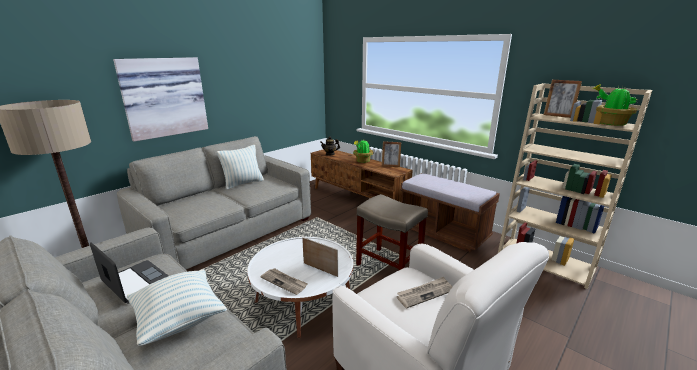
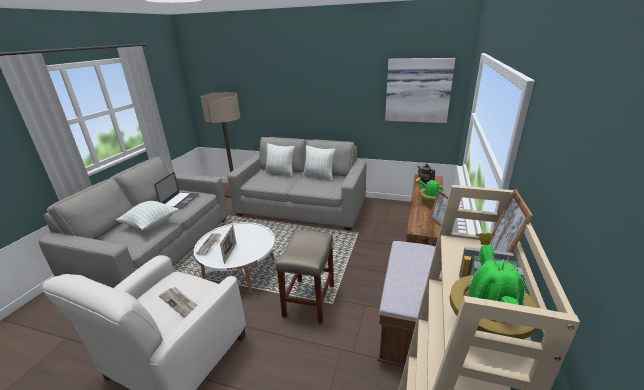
camera: 65 degrees right, 5 degrees up
picture [113,57,208,142] -> picture moved to [385,58,455,123]
none -> pillow [265,143,295,177]

